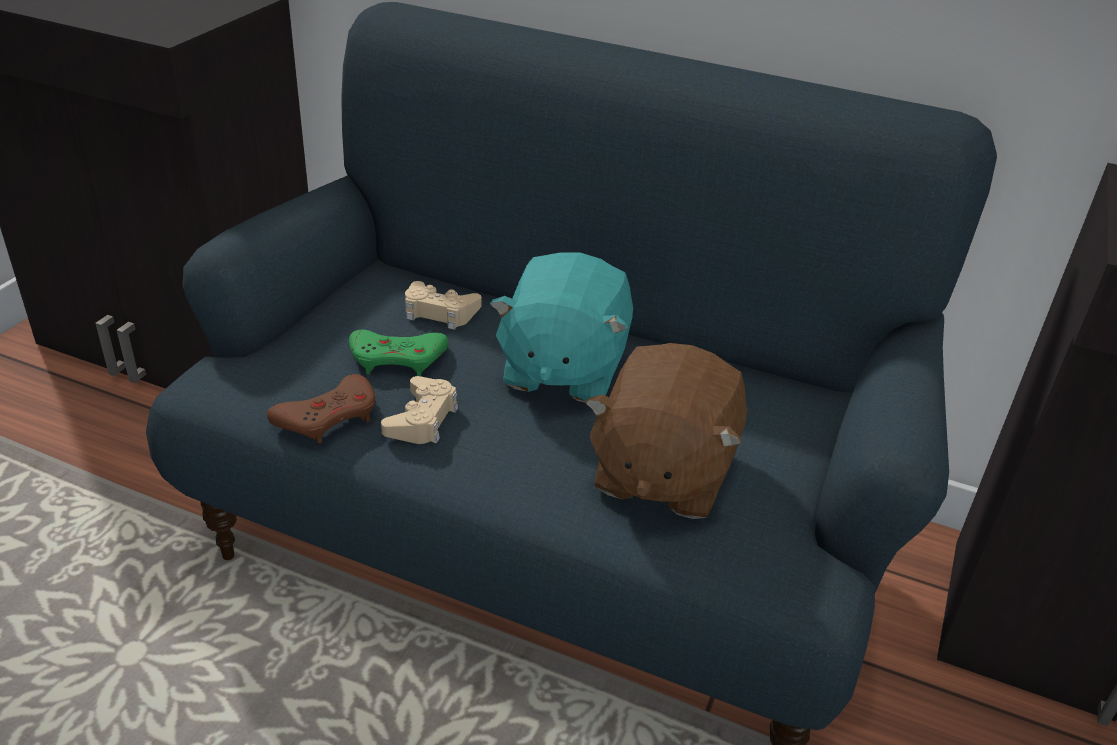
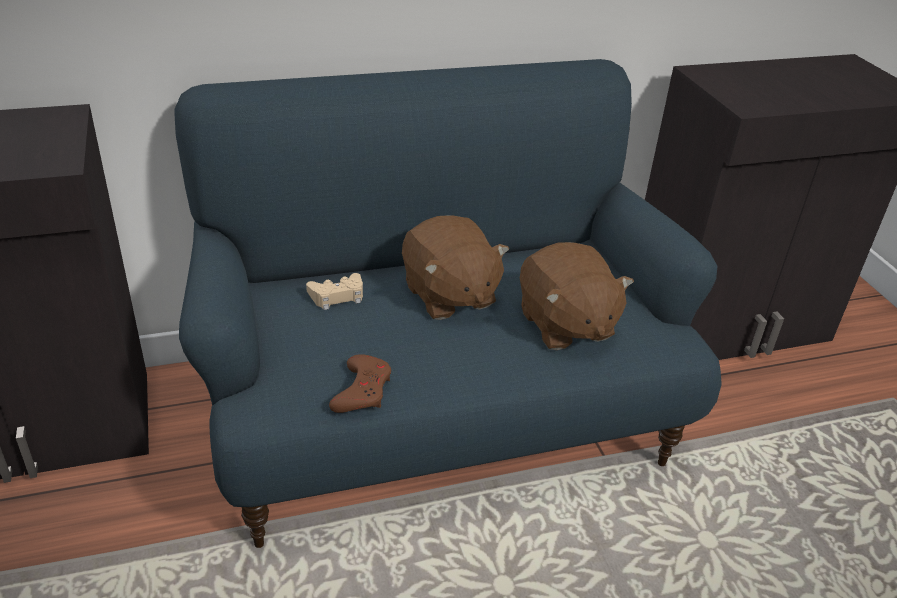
camera: 40 degrees left, 0 degrees up
green game controller [349,330,448,376] -> none
beige game controller [381,376,458,444] -> none
turquoise plush toy [490,252,633,402] -> brown plush toy [402,215,509,320]

